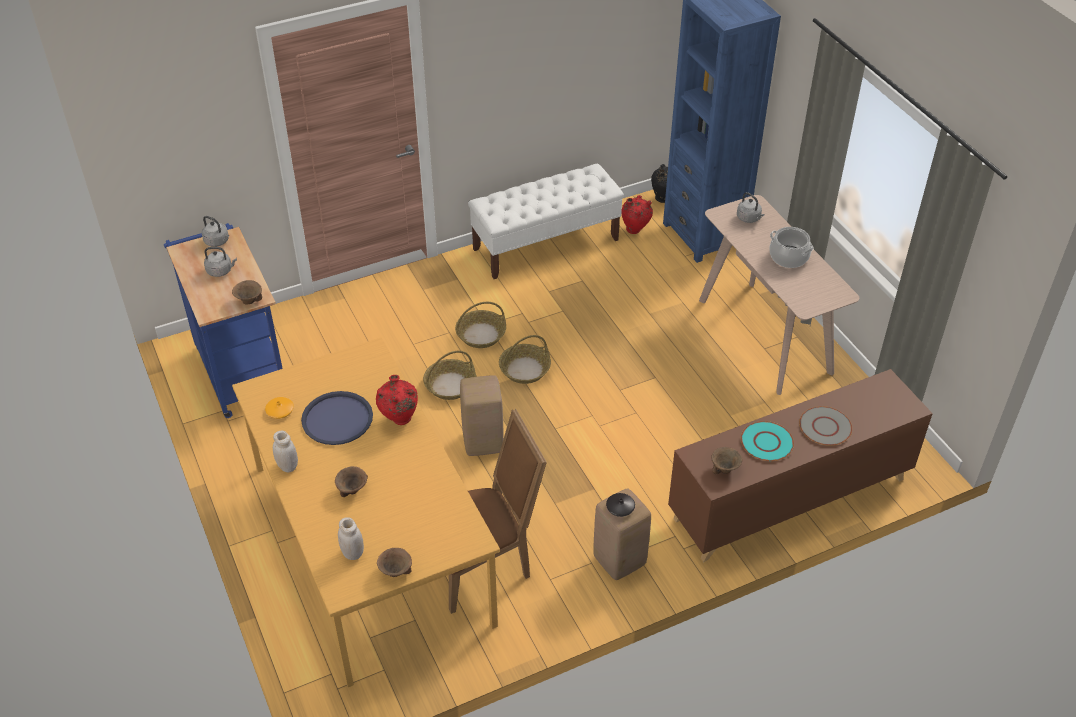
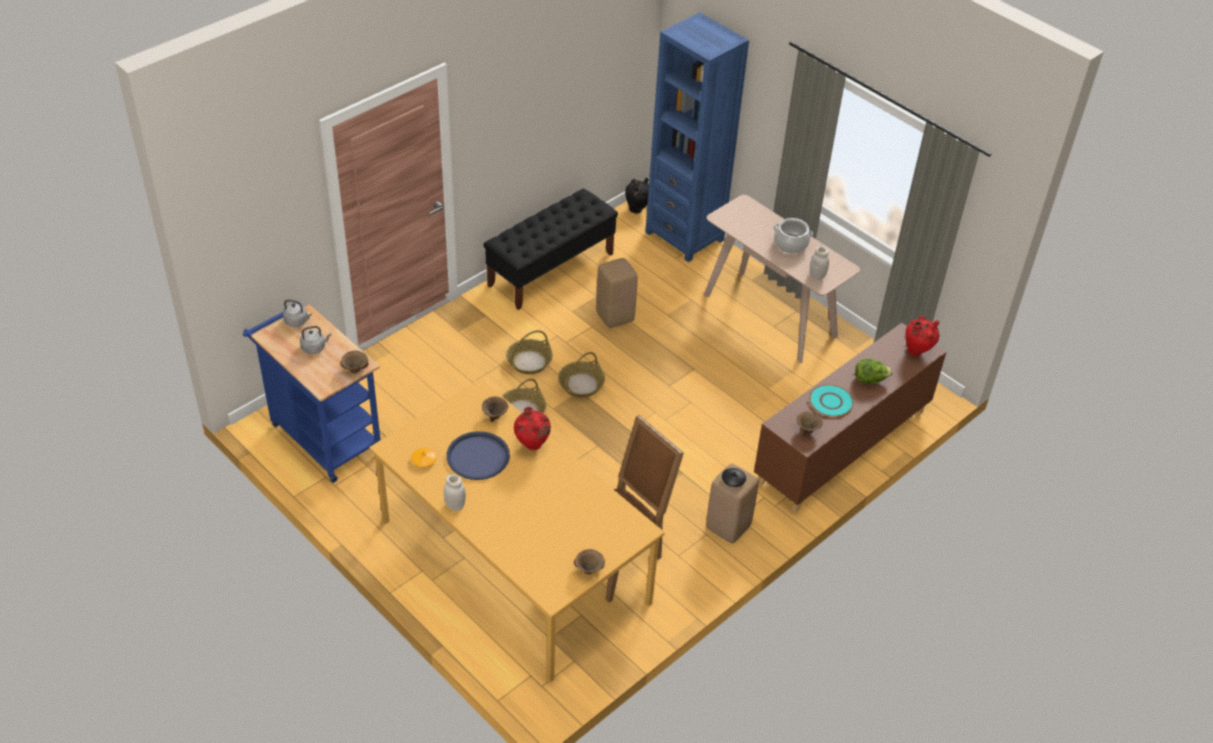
camera: 20 degrees left, 0 degrees up
brown bowl [335,466,368,497] -> brown bowl moved to [482,396,508,422]
white jar [338,517,364,560] -> white jar moved to [810,247,829,280]
beige stool [460,375,504,456] -> beige stool moved to [596,258,638,328]
white bench [468,163,624,279] -> black bench [483,188,618,310]
red vase [621,195,653,234] -> red vase moved to [906,316,940,357]
grey kettle [737,192,765,223] -> none
grey plate [799,406,852,446] -> lettuce [855,359,893,384]

